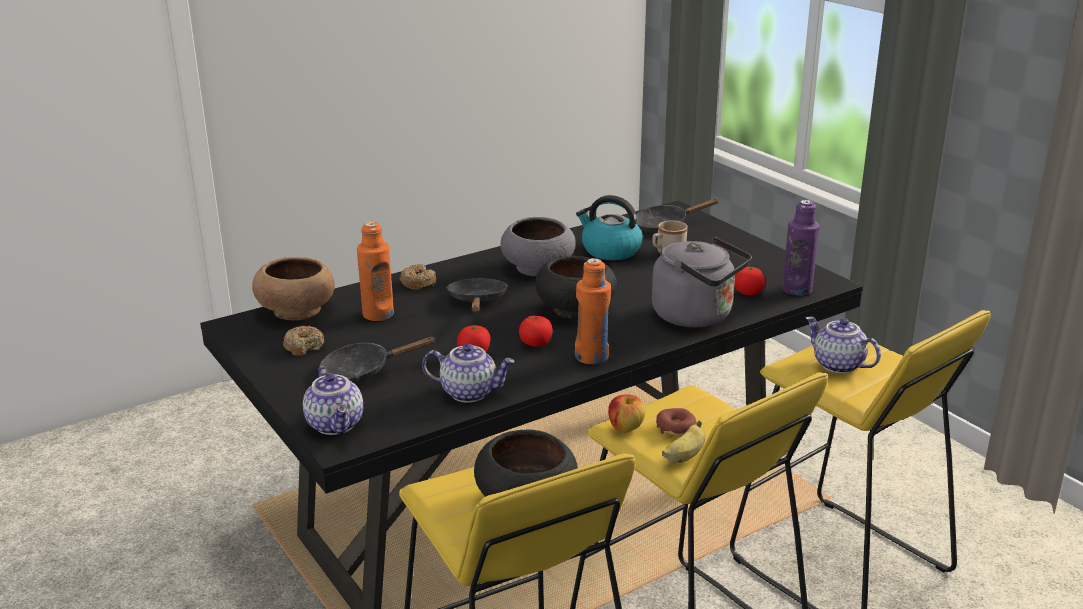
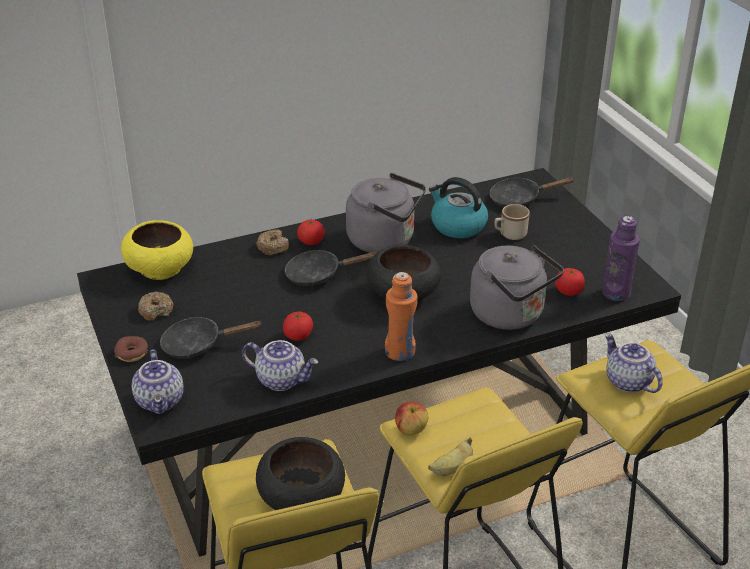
camera: 10 degrees right, 10 degrees up
brown bowl [252,257,335,320] -> yellow bowl [121,220,193,280]
orange bottle [357,222,394,321] -> none
black frying pan [446,278,508,312] -> black frying pan turned 105 degrees counterclockwise [285,250,377,286]
grey bowl [500,217,576,276] -> grey kettle [346,173,426,253]
tomato [519,316,553,347] -> tomato moved to [297,219,325,245]
donut [656,408,697,437] -> donut moved to [114,336,148,362]

